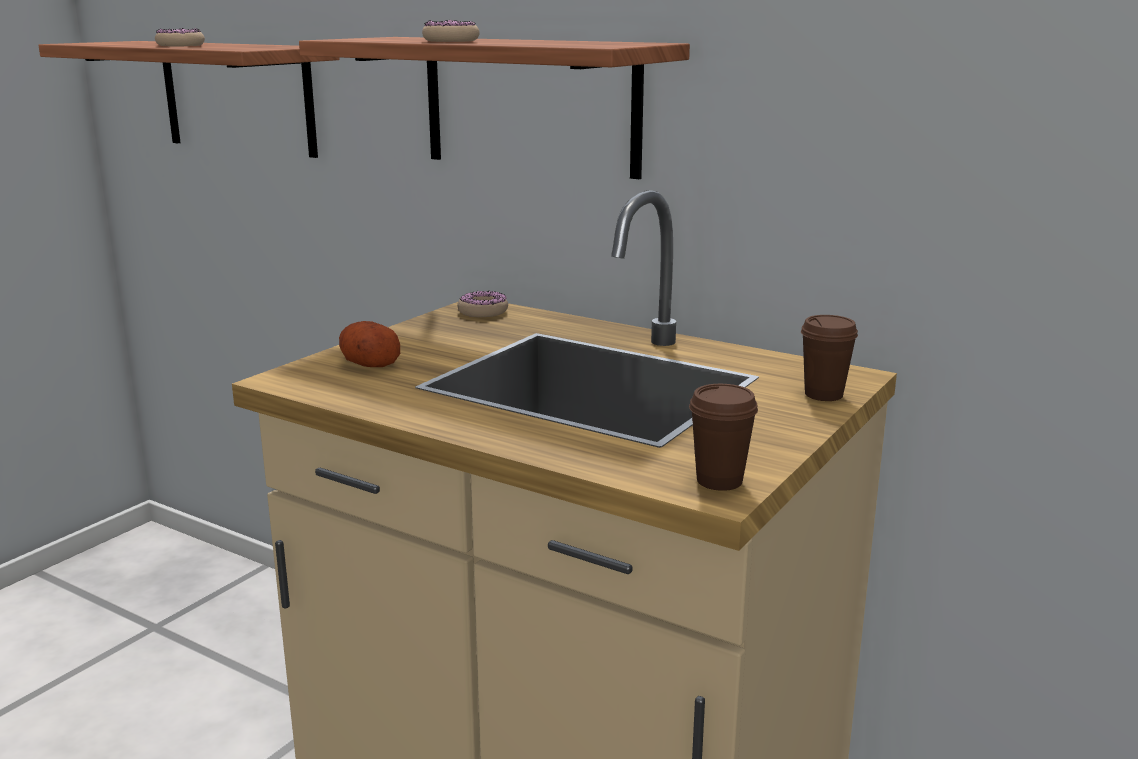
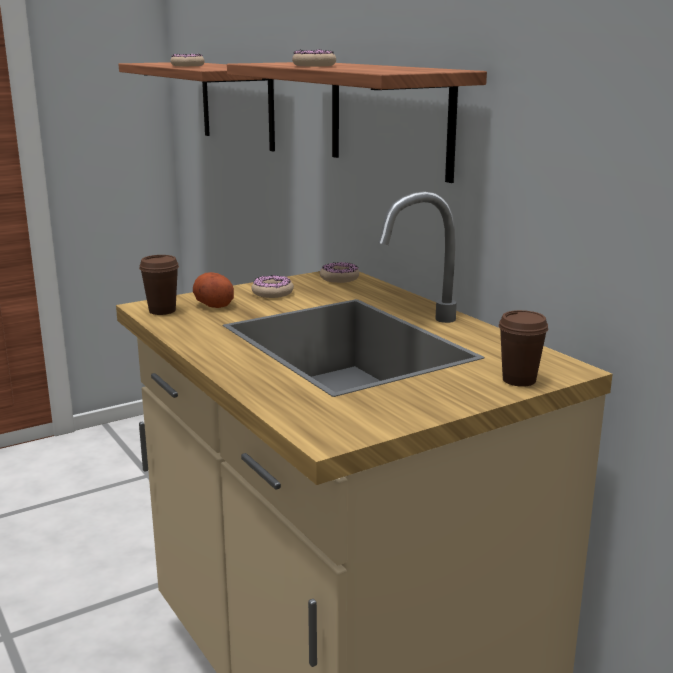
camera: 25 degrees right, 0 degrees up
brown cup [689,384,758,491] -> brown cup moved to [139,255,179,315]
none -> donut [252,275,294,298]

